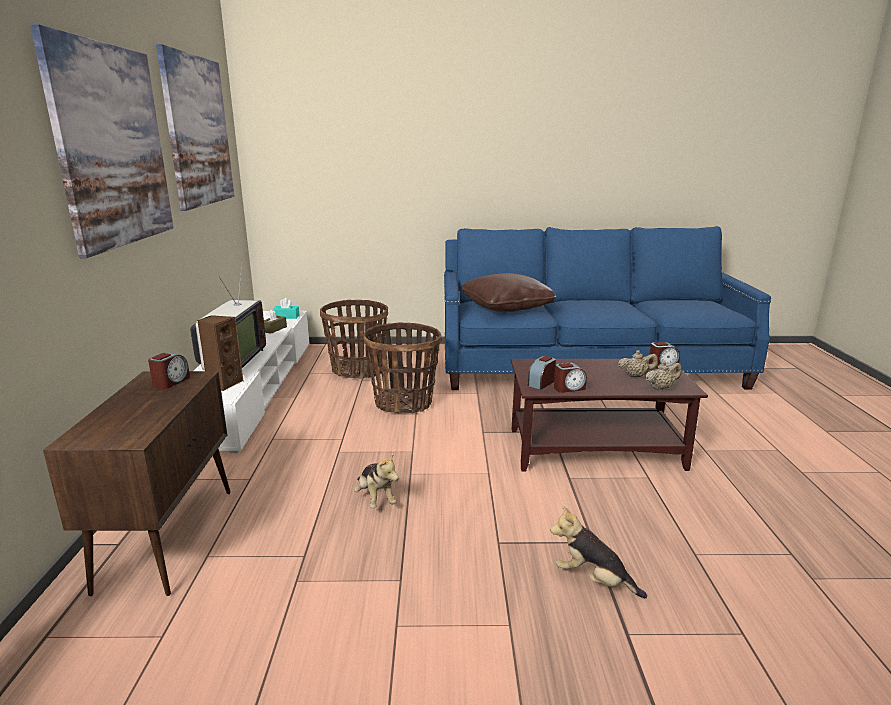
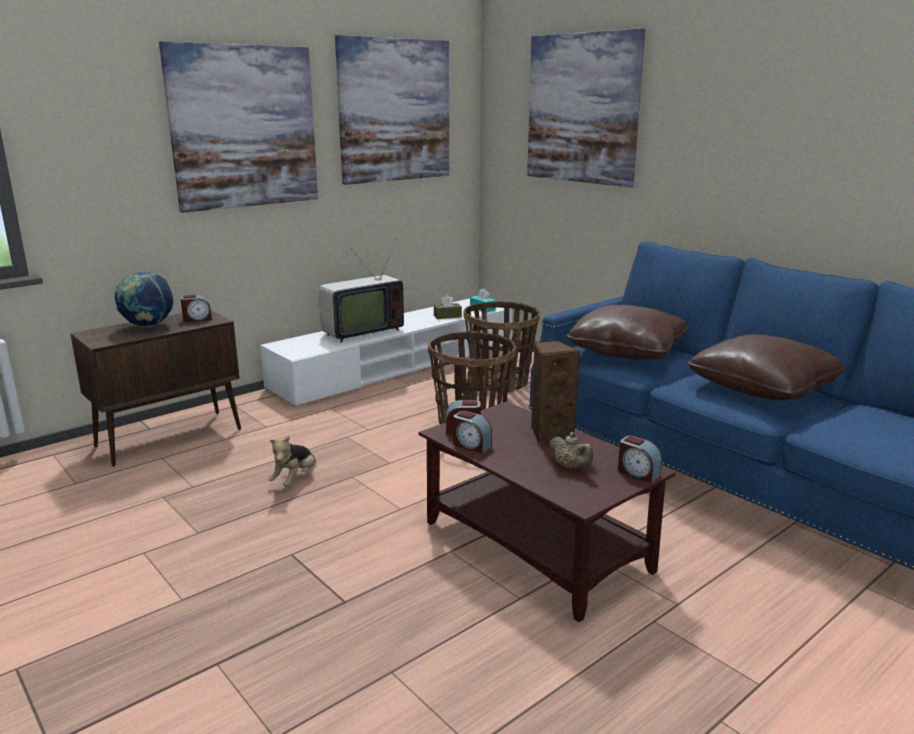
camera: 50 degrees right, 0 degrees up
brown speaker [197,315,243,391] -> brown speaker moved to [531,340,580,445]
plush toy [550,506,647,598] -> none
beige teapot [645,361,682,390] -> none
none -> globe [114,271,173,328]
none -> picture [527,28,646,187]
none -> brown pillow [687,334,845,400]

